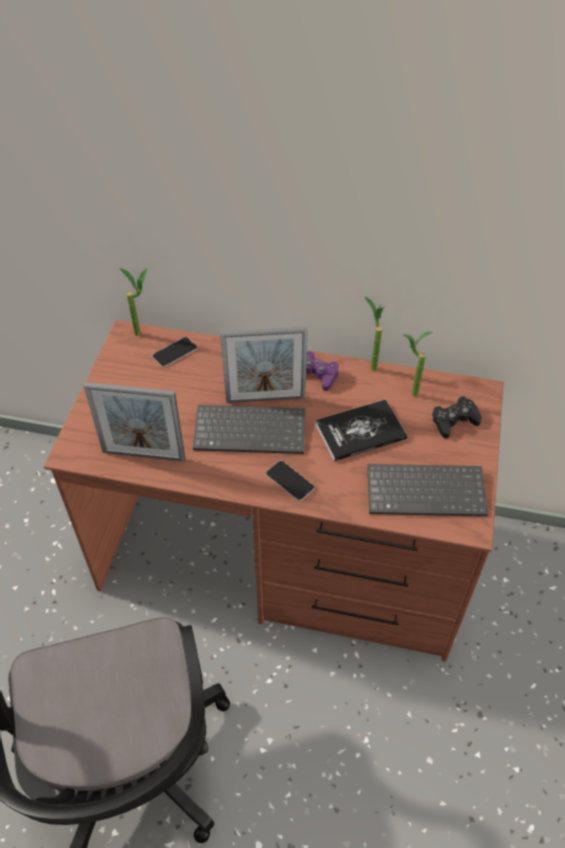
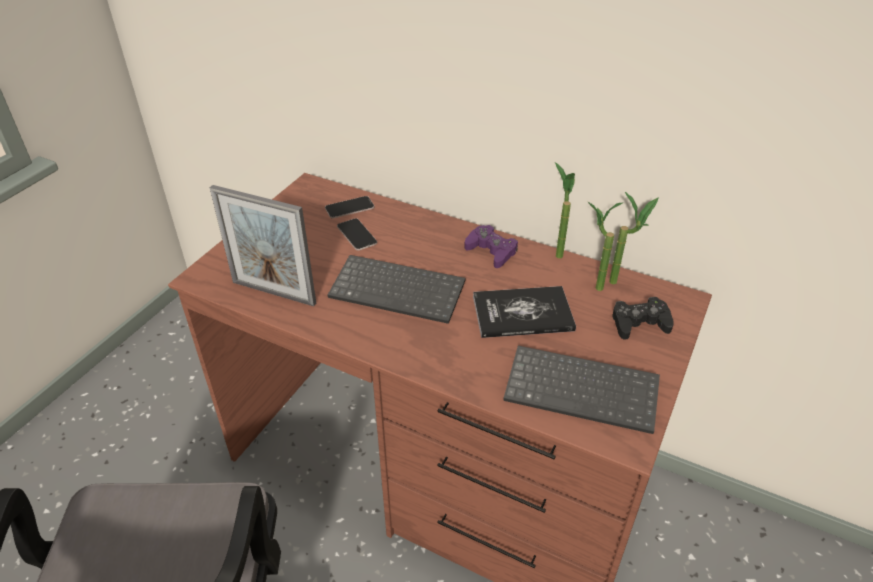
camera: 15 degrees right, 10 degrees down
potted plant [120,268,147,336] -> potted plant moved to [609,192,659,284]
picture frame [220,326,308,403] -> none
phone [266,461,315,501] -> phone moved to [337,218,377,250]

